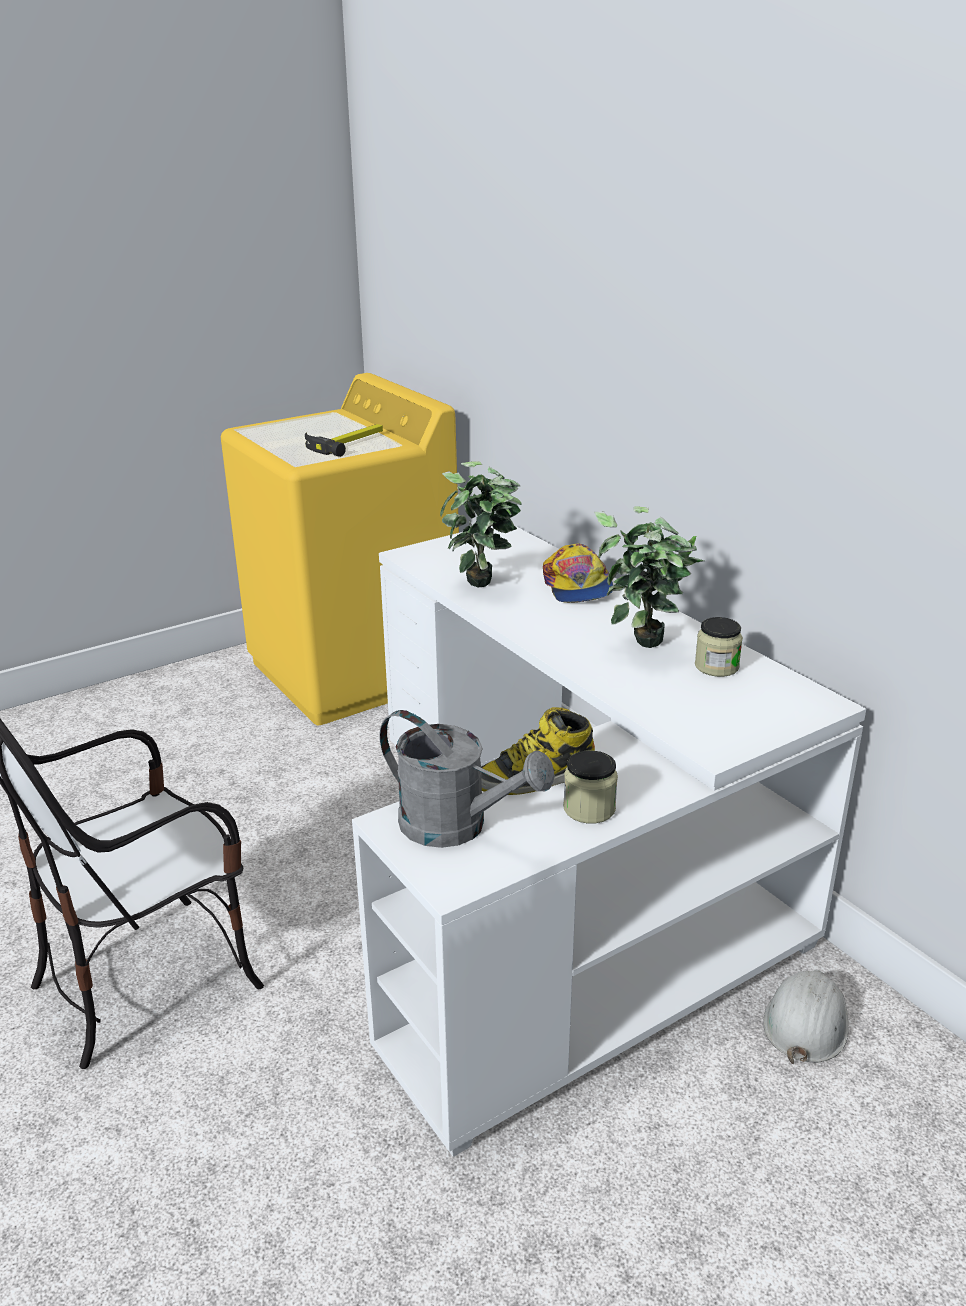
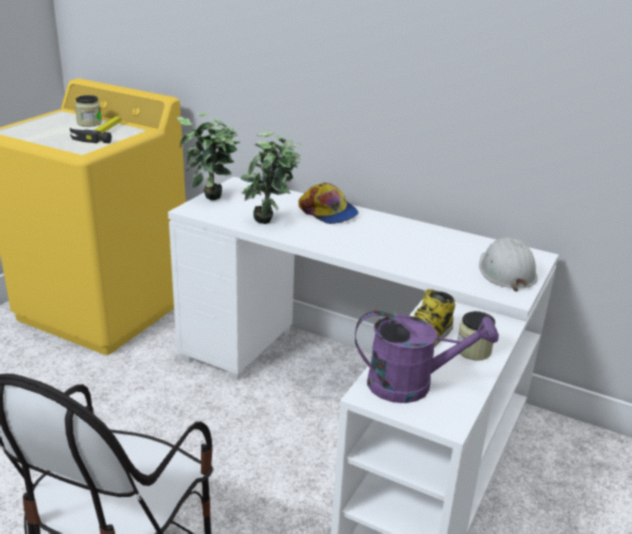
camera: 30 degrees left, 0 degrees up
grey watering can [379,710,555,848] -> purple watering can [355,311,499,403]
potted plant [594,506,704,648] -> potted plant moved to [177,113,240,200]
jar [695,617,743,677] -> jar moved to [75,95,102,127]
white hard hat [763,969,848,1064] -> white hard hat moved to [479,237,538,292]

